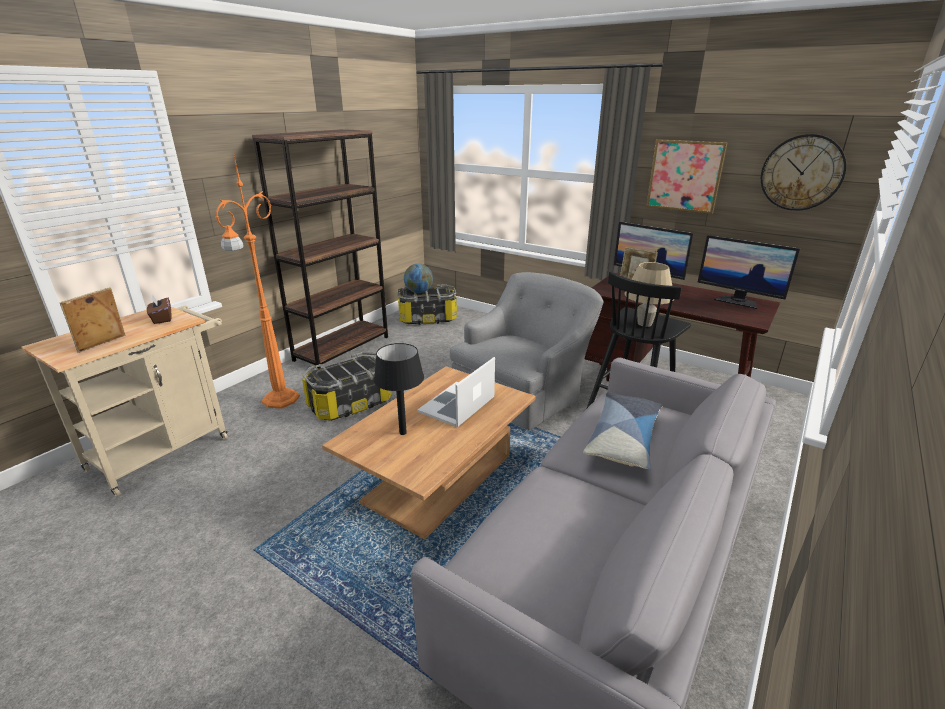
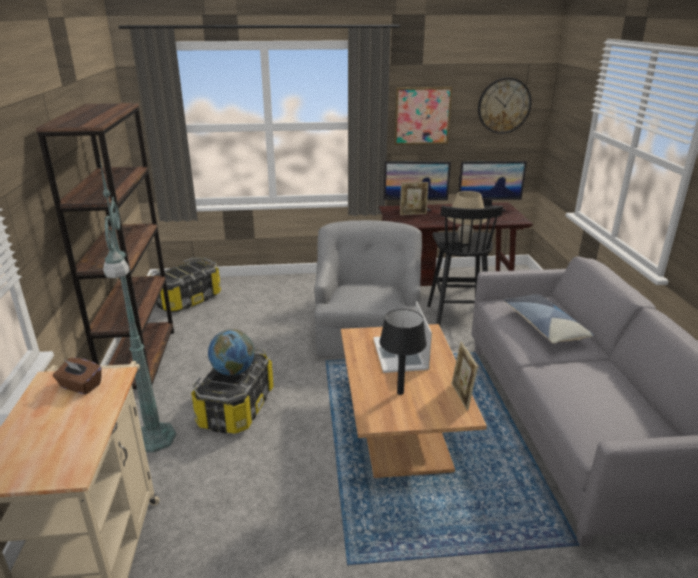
camera: 40 degrees left, 0 degrees up
picture frame [59,287,125,353] -> picture frame moved to [452,342,478,410]
orange floor lamp [216,156,300,409] -> green floor lamp [99,157,176,452]
globe [404,264,433,293] -> globe moved to [208,329,255,376]

